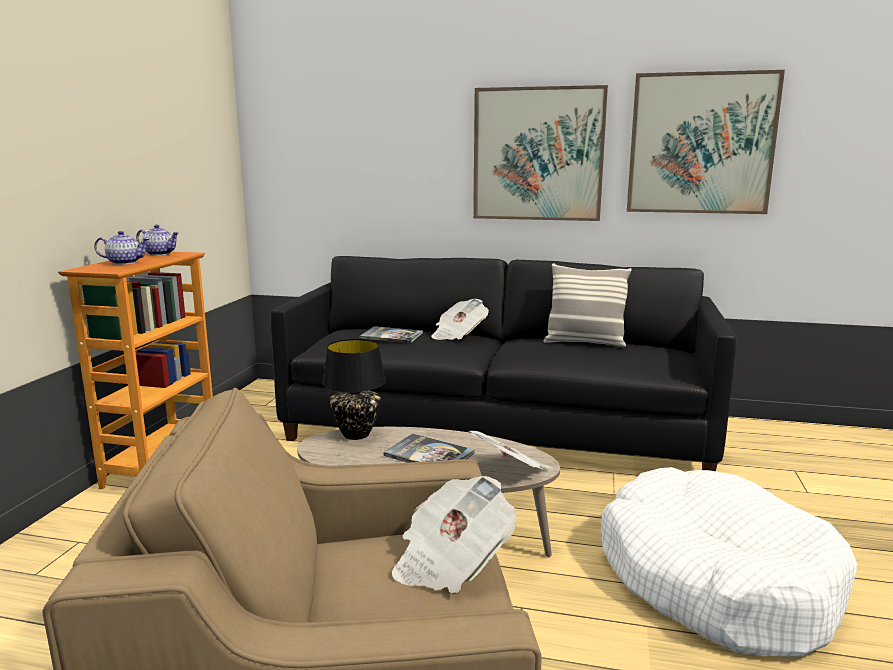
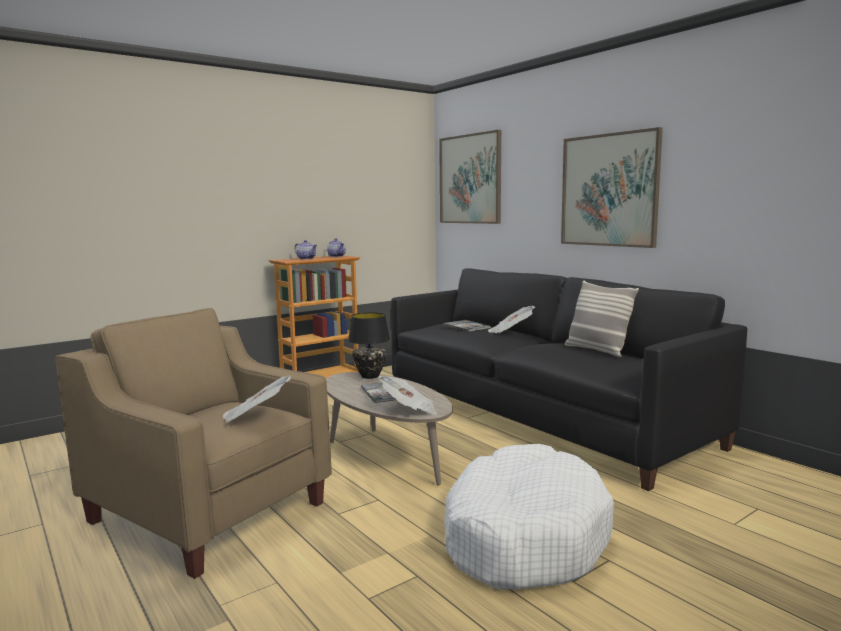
camera: 40 degrees right, 5 degrees down
picture [627,70,785,214] -> picture moved to [439,130,501,224]

